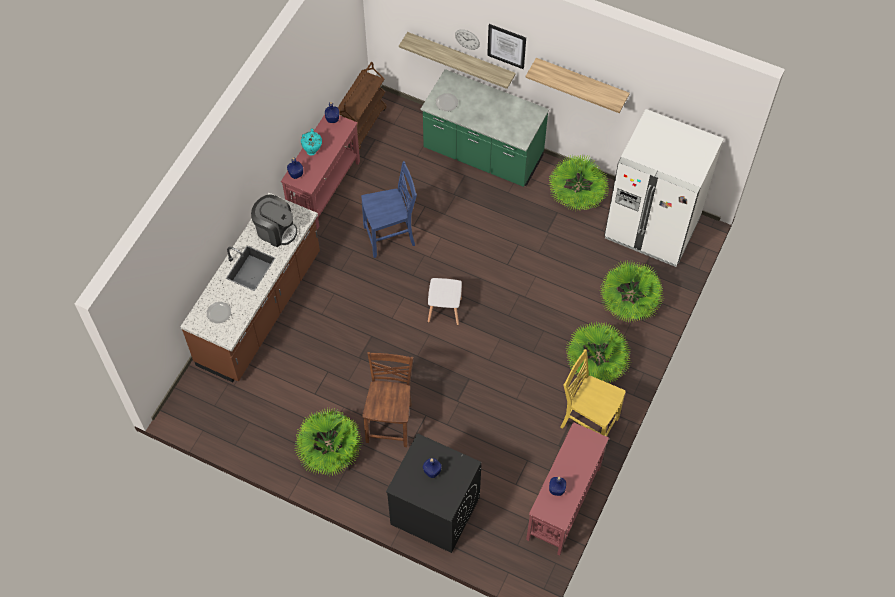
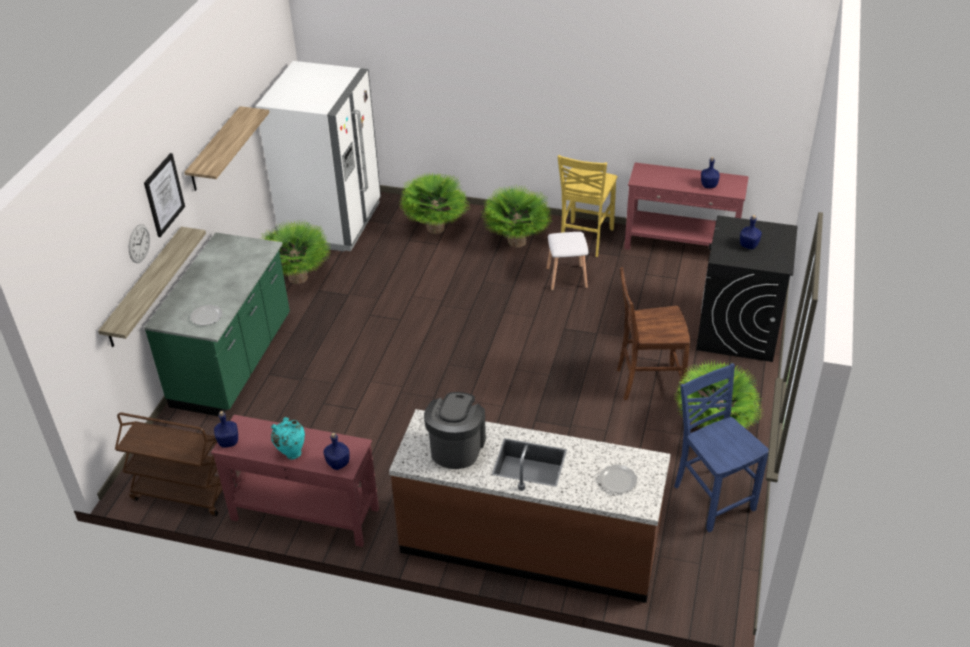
camera: 100 degrees left, 20 degrees down
blue chair [361,161,417,258] -> blue chair moved to [674,363,769,532]
white stool [428,278,462,325] -> white stool moved to [546,232,589,291]

